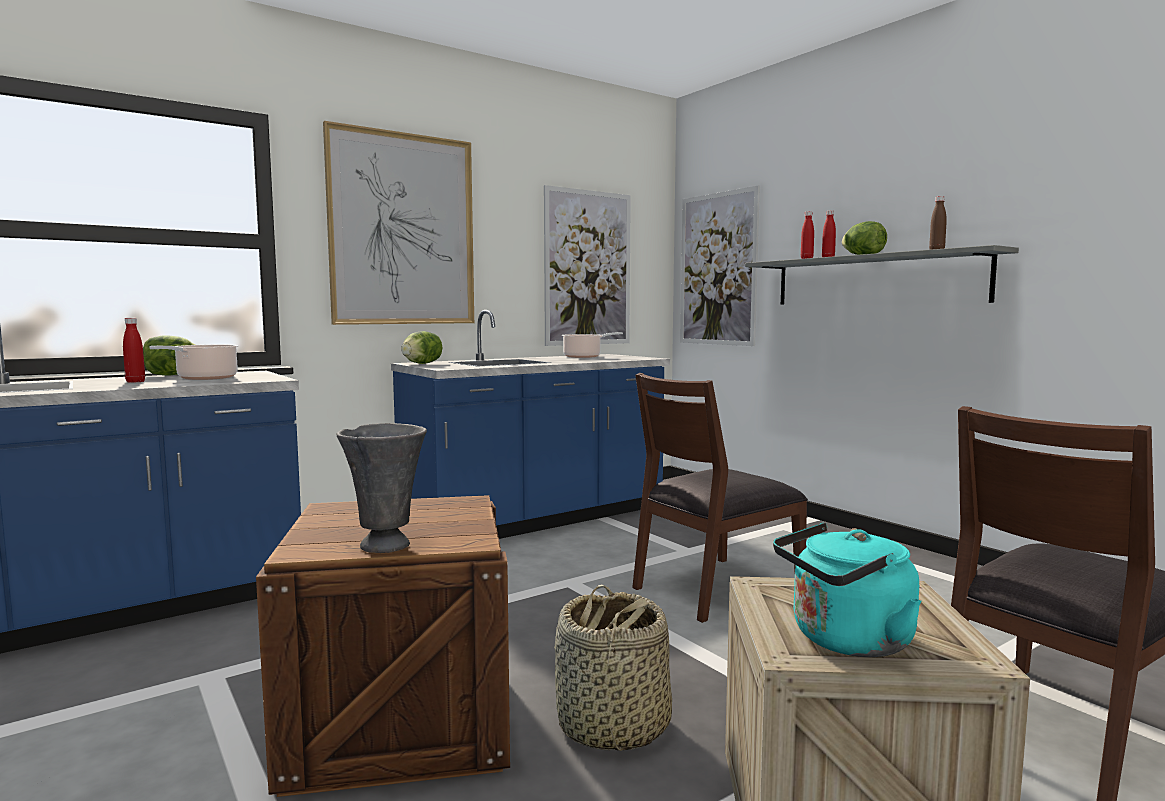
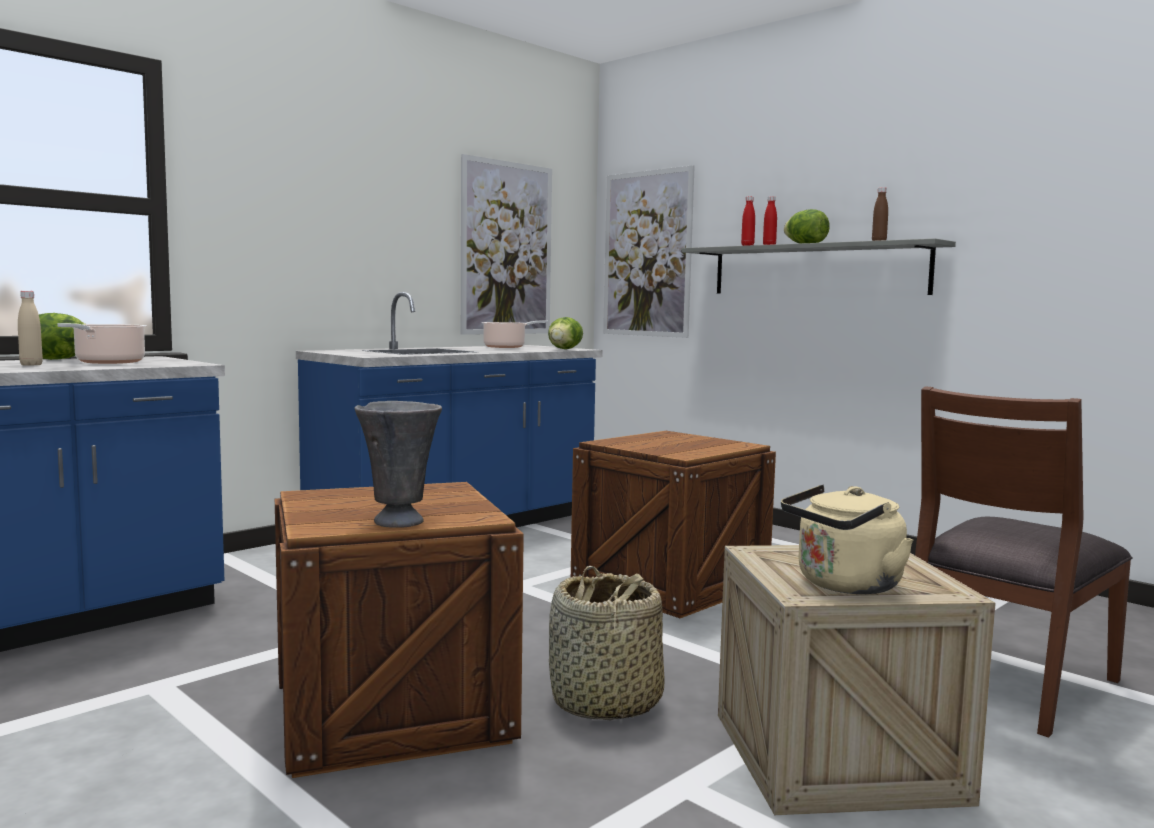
camera: 10 degrees left, 0 degrees up
red bottle [123,318,145,383] -> beige bottle [18,291,43,366]
picture [323,121,474,325] -> none
lettuce [401,331,442,364] -> lettuce moved to [548,317,583,349]
brown chair [632,373,808,623] -> crate [571,431,776,618]
turquoise kettle [773,523,922,657] -> beige kettle [781,485,913,594]

